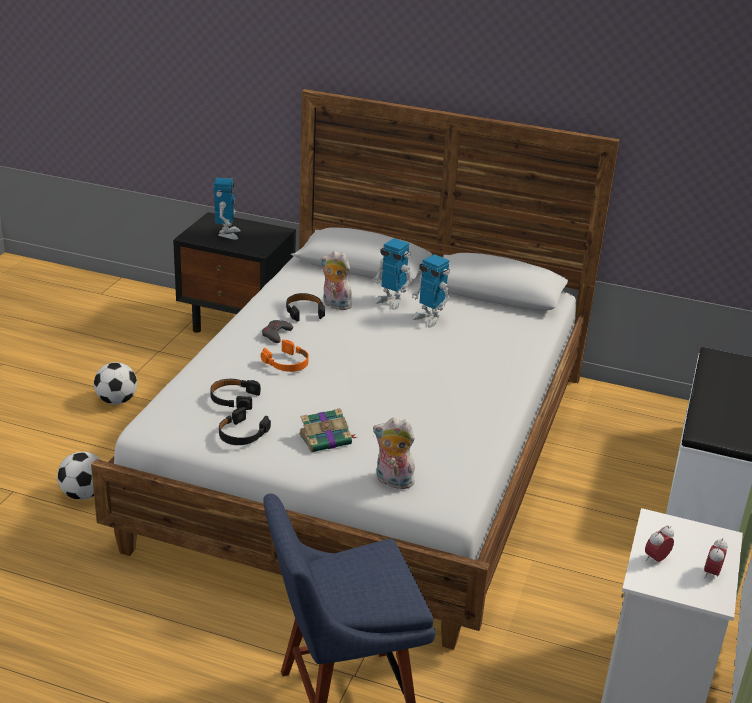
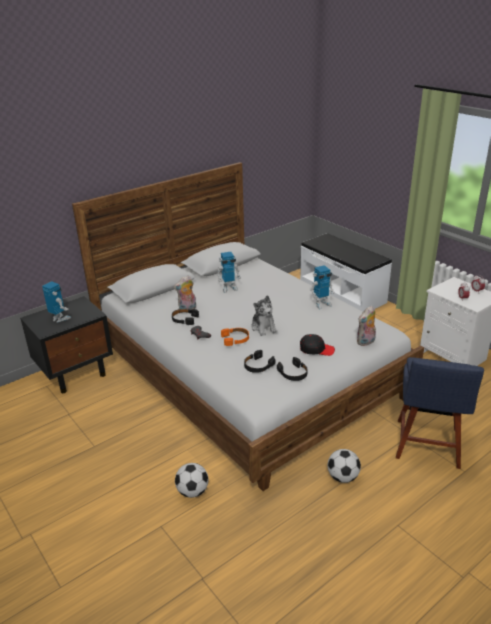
camera: 55 degrees left, 0 degrees up
football [94,362,137,404] -> football moved to [327,449,361,483]
book [299,408,357,452] -> black cap [300,334,335,356]
toy robot [373,238,412,310] -> toy robot moved to [311,265,335,310]
none -> plush toy [251,295,277,336]

